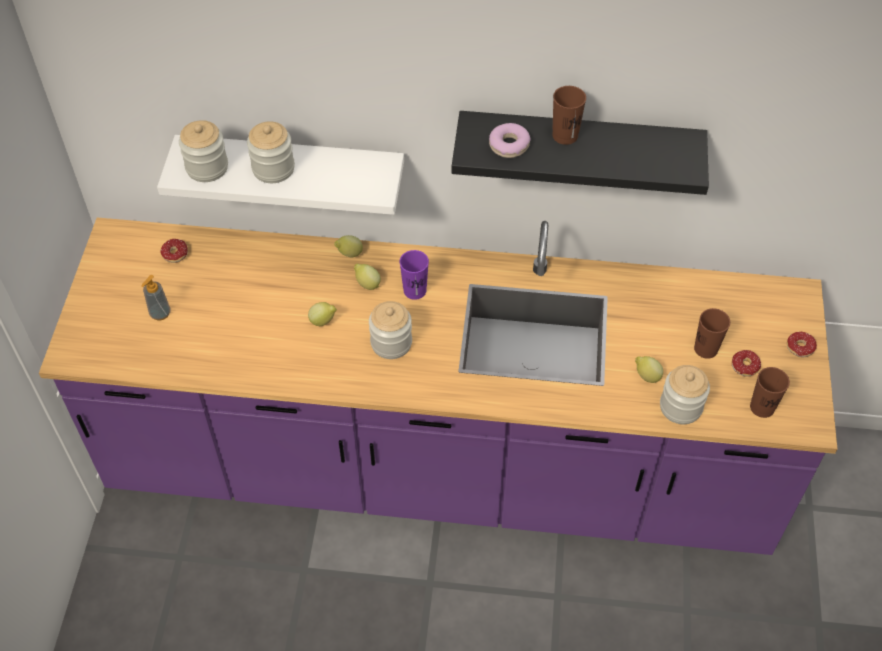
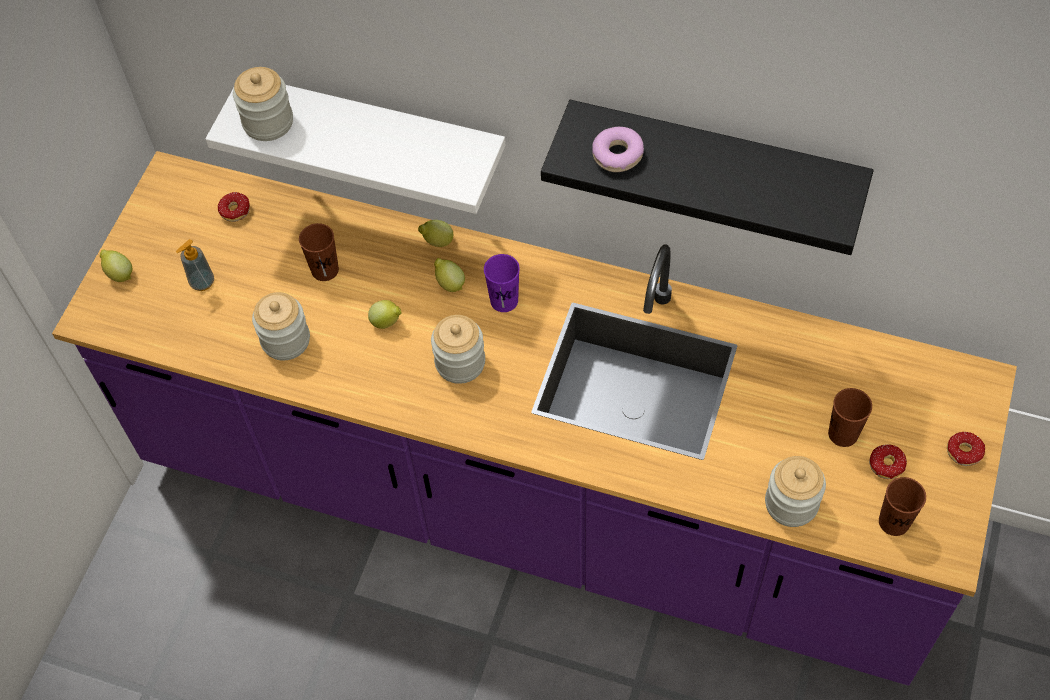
camera: 15 degrees right, 5 degrees up
jar [247,121,295,183] -> jar moved to [252,292,310,360]
brown cup [552,86,586,145] -> brown cup moved to [299,223,339,281]
lemon [635,356,663,383] -> lemon moved to [100,249,132,282]

